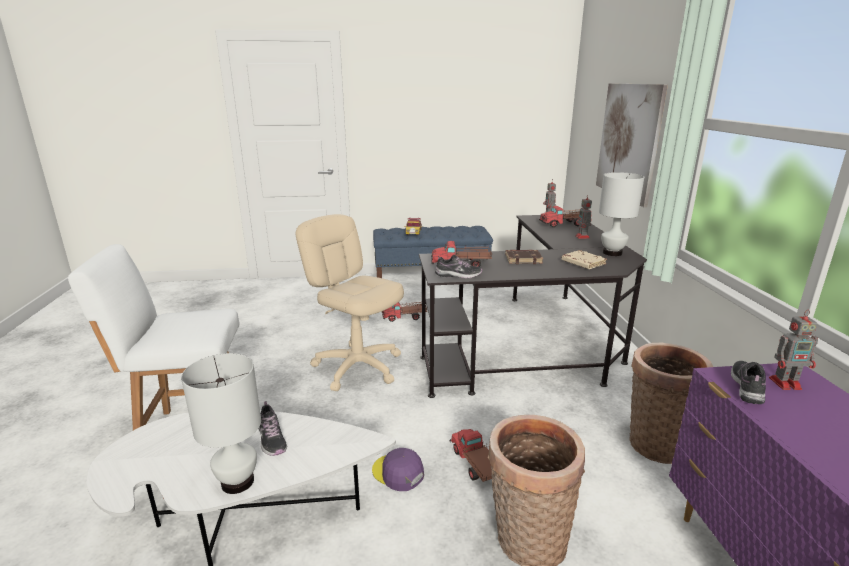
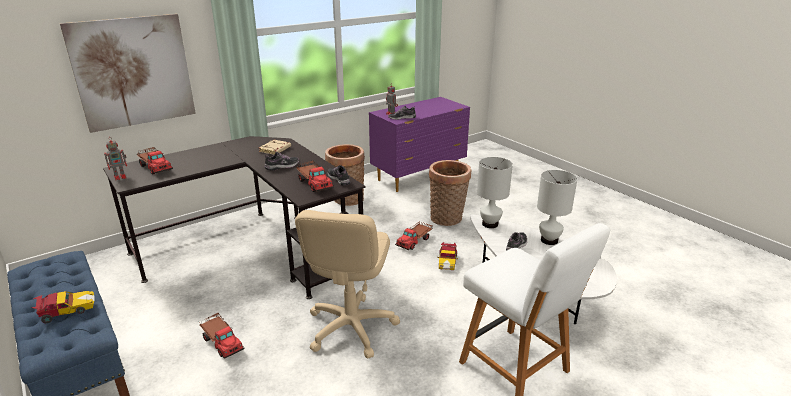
camera: 120 degrees left, 5 degrees up
purple cap [372,448,424,491] -> toy car [437,242,458,270]
brown book [505,250,543,264] -> shoe [265,152,299,171]
toy robot [575,198,592,239] -> none
white table lamp [599,172,644,256] -> white table lamp moved to [477,157,513,228]

